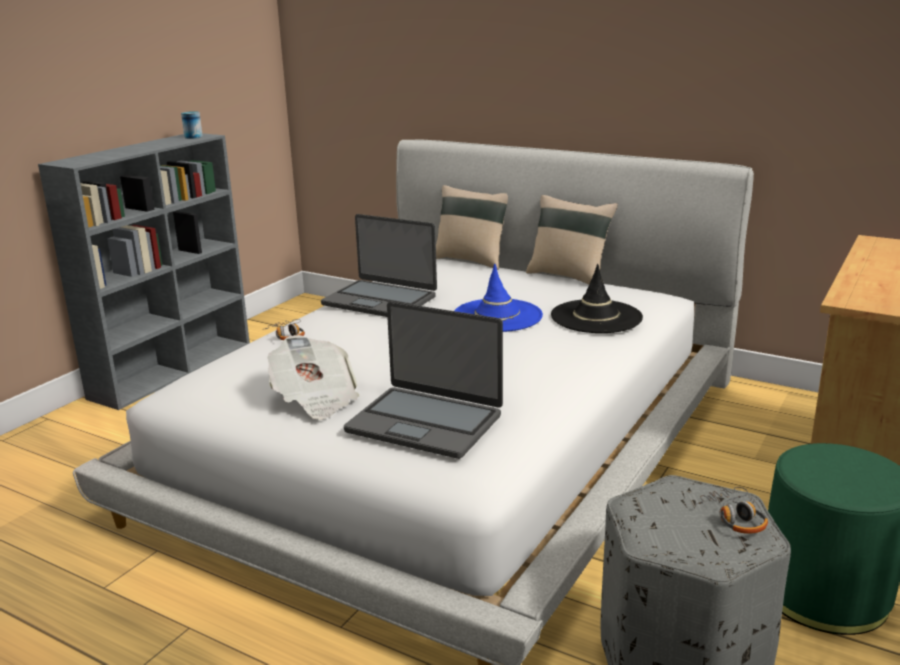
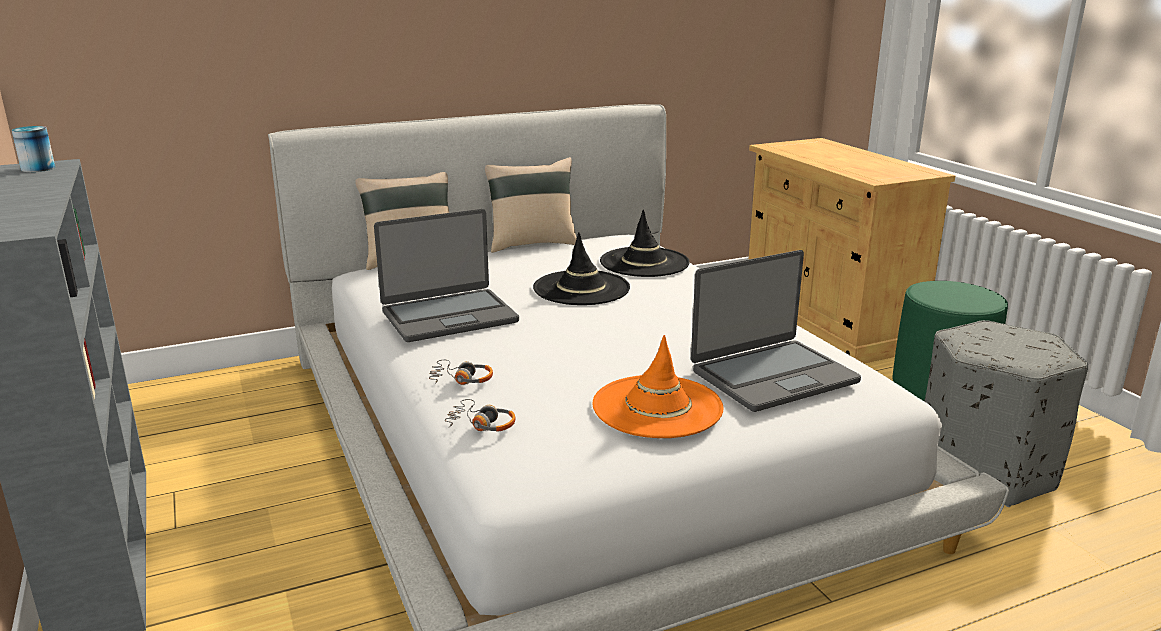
camera: 55 degrees left, 0 degrees up
newspaper [267,335,359,420] -> orange hat [592,335,724,438]
blue hat [454,264,543,332] -> black hat [533,232,630,305]
headphones [696,487,768,534] -> headphones moved to [445,399,516,432]

